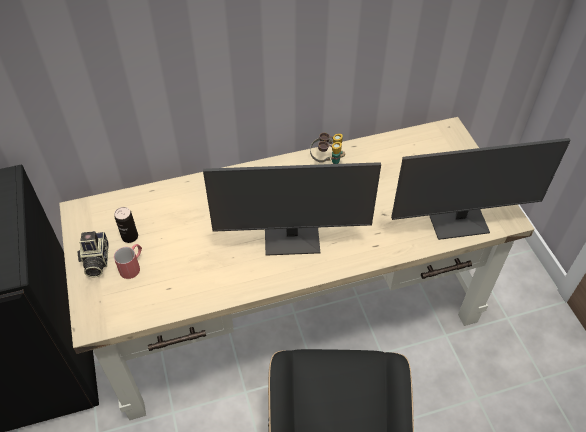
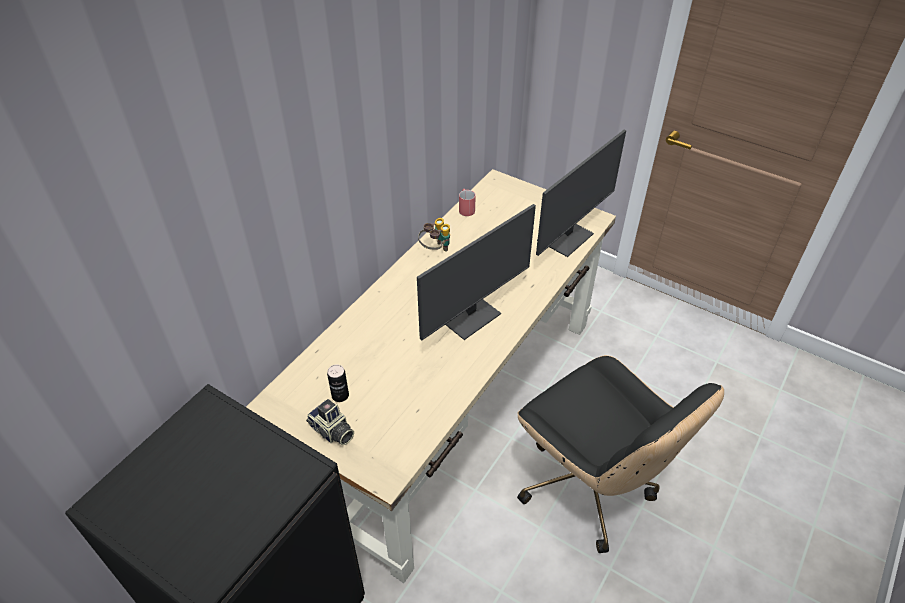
camera: 40 degrees left, 5 degrees down
red mug [114,244,142,279] -> red mug moved to [459,189,476,216]

